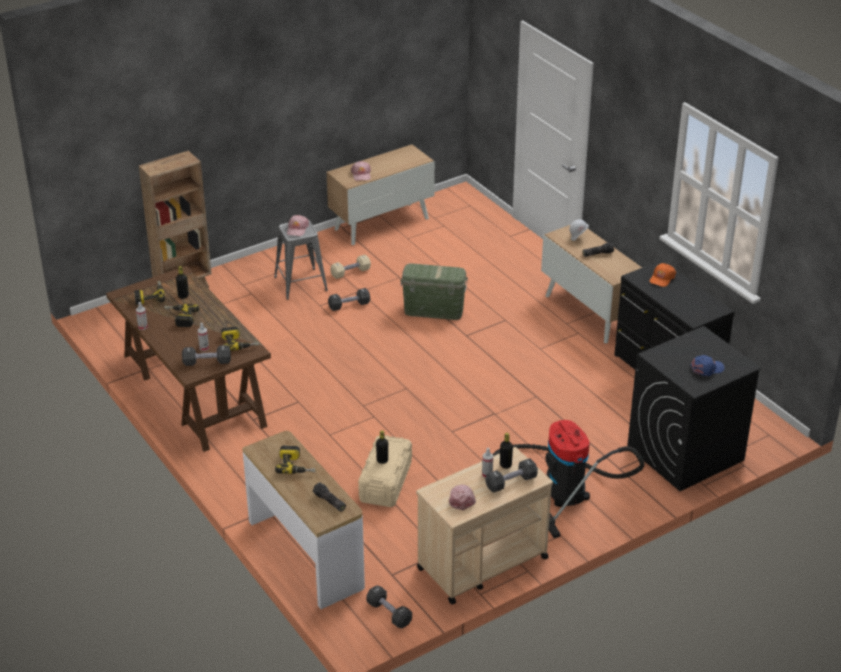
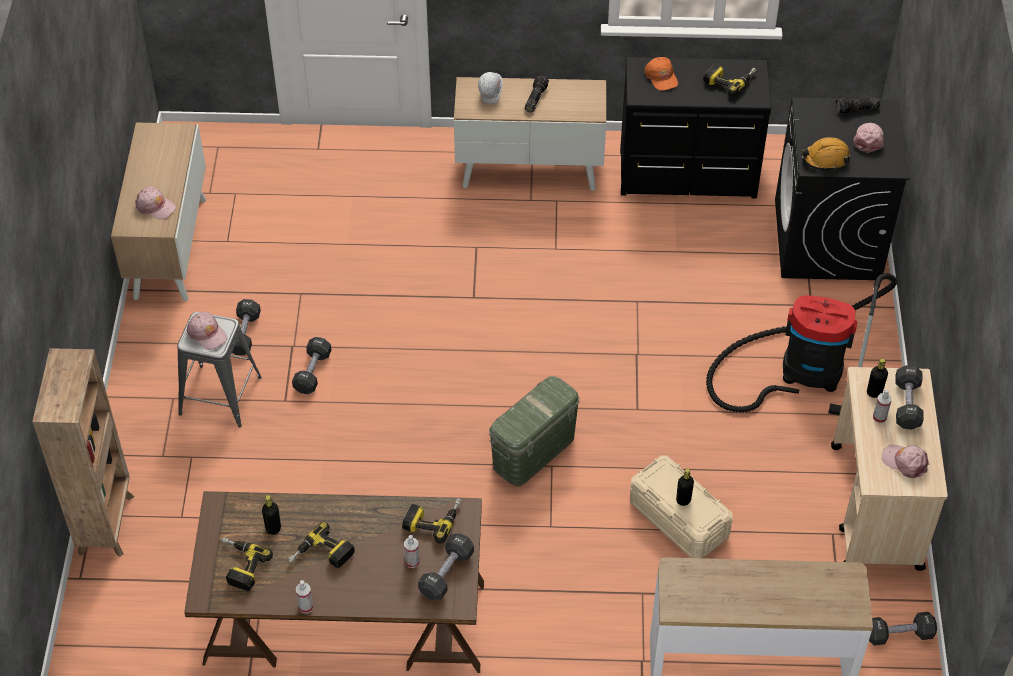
camera: 55 degrees left, 15 degrees up
power drill [275,445,315,474] -> power drill moved to [703,64,756,97]
flashlight [313,482,346,512] -> flashlight moved to [835,98,880,114]
beige dumbbell [330,255,371,279] -> black dumbbell [232,299,261,355]
green storage box [400,264,468,320] -> green storage box moved to [489,376,579,486]
blue cap [691,355,724,376] -> pink cap [853,123,884,153]
none -> orange hard hat [801,137,850,171]

